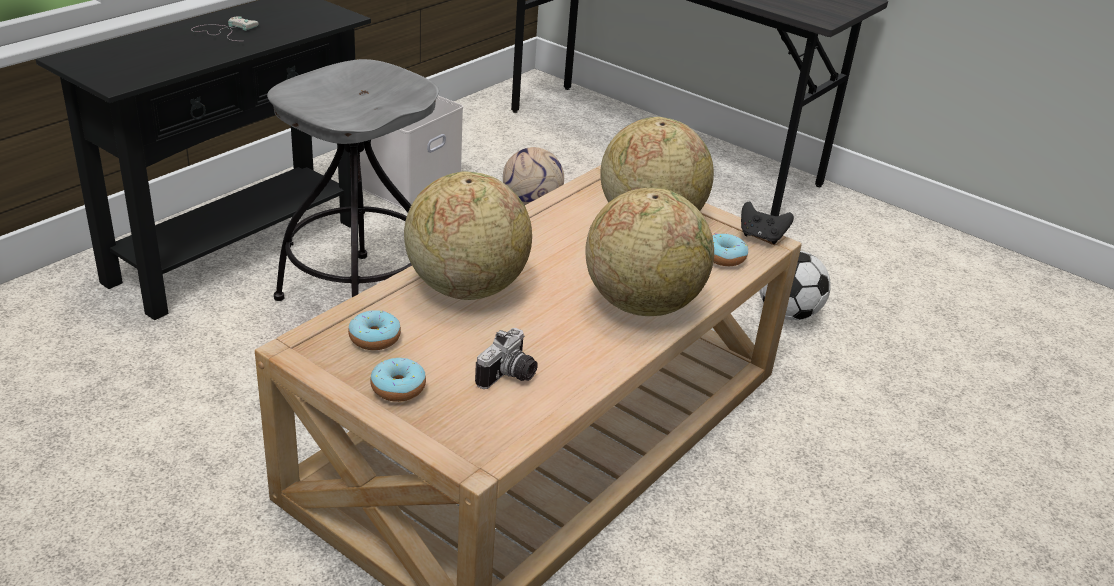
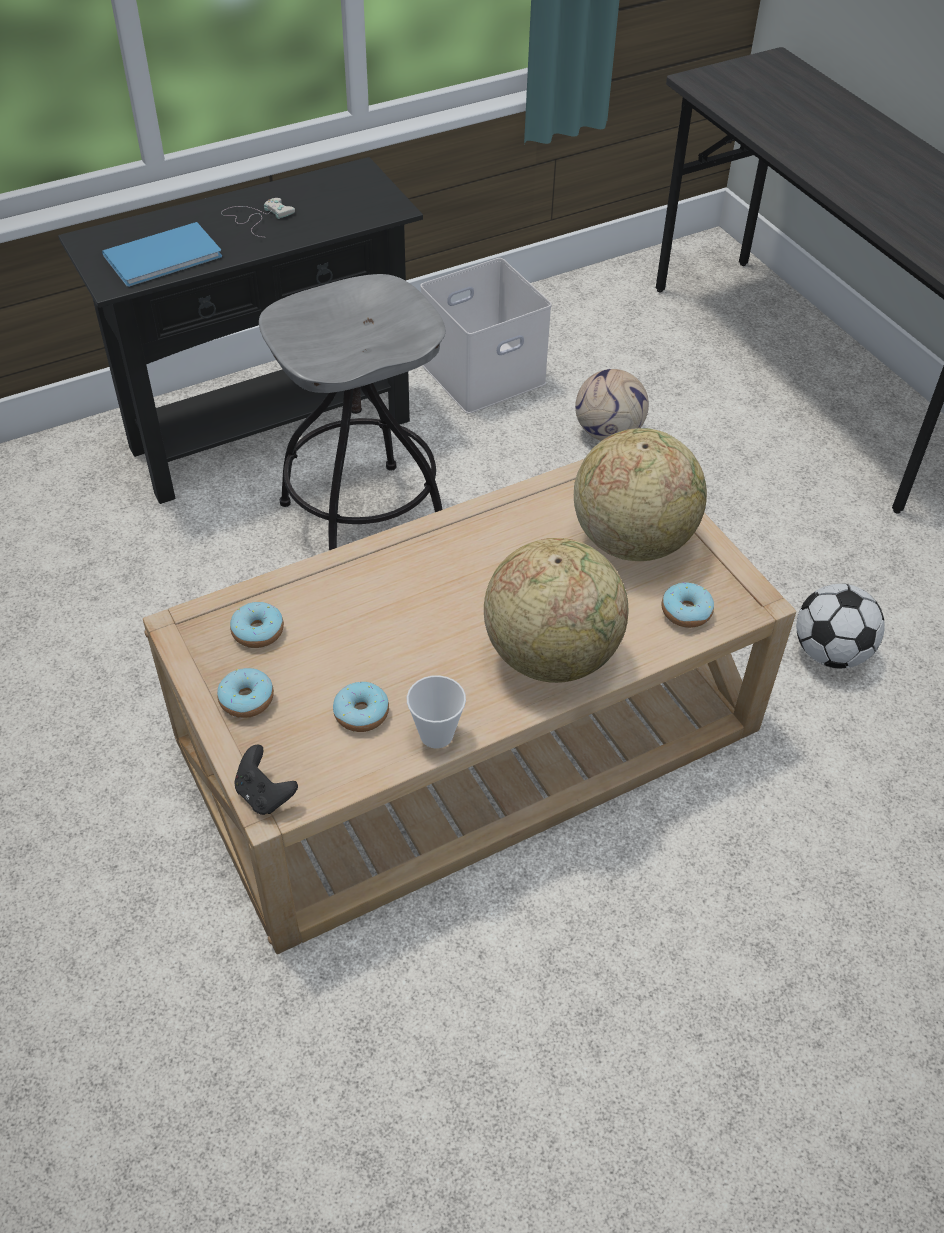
camera: 25 degrees right, 15 degrees up
globe [404,171,532,300] -> none
camera [475,328,538,389] -> donut [333,682,389,732]
black game controller [741,202,794,244] -> black game controller moved to [234,745,298,815]
none -> blue book [102,222,222,287]
none -> cup [407,675,466,749]

